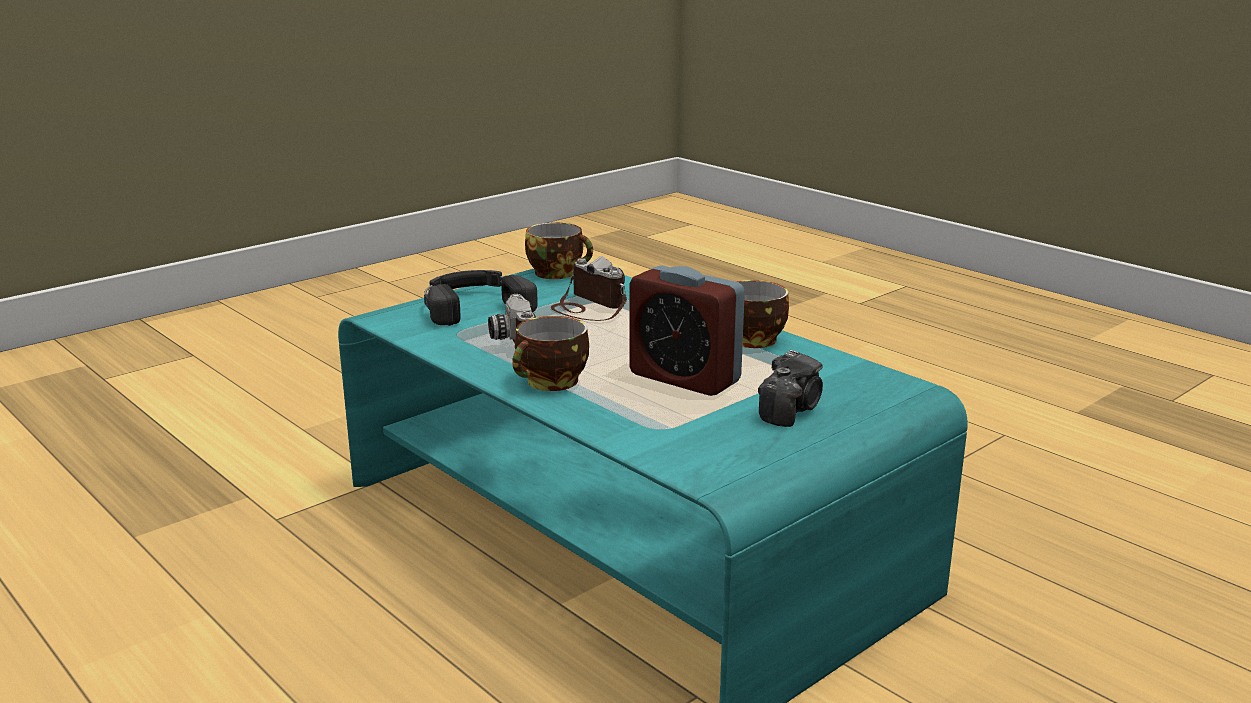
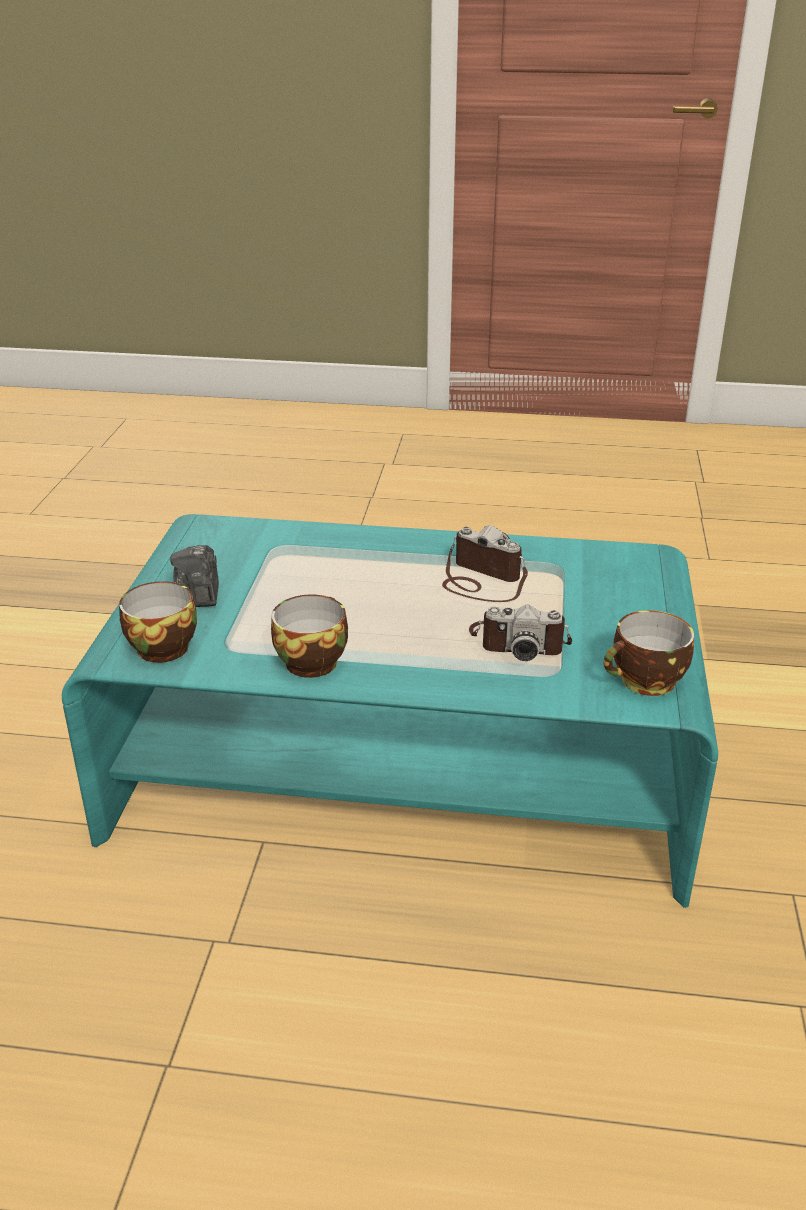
camera: 140 degrees right, 10 degrees up
black headphones [424,270,538,326] -> none
cup [512,316,589,391] -> cup moved to [119,581,197,663]
alarm clock [629,265,745,396] -> none

